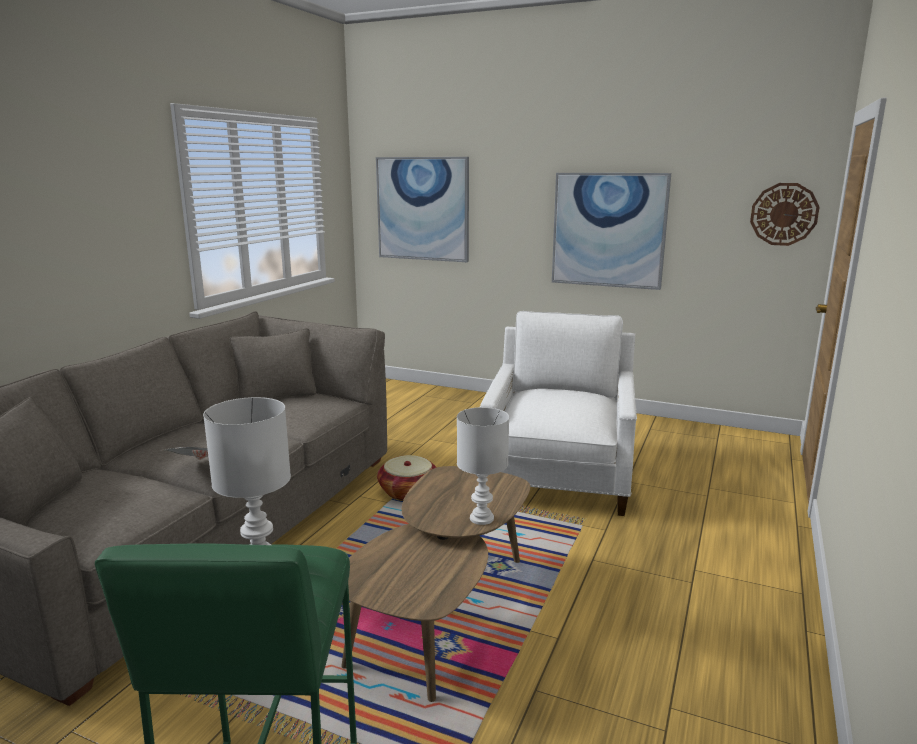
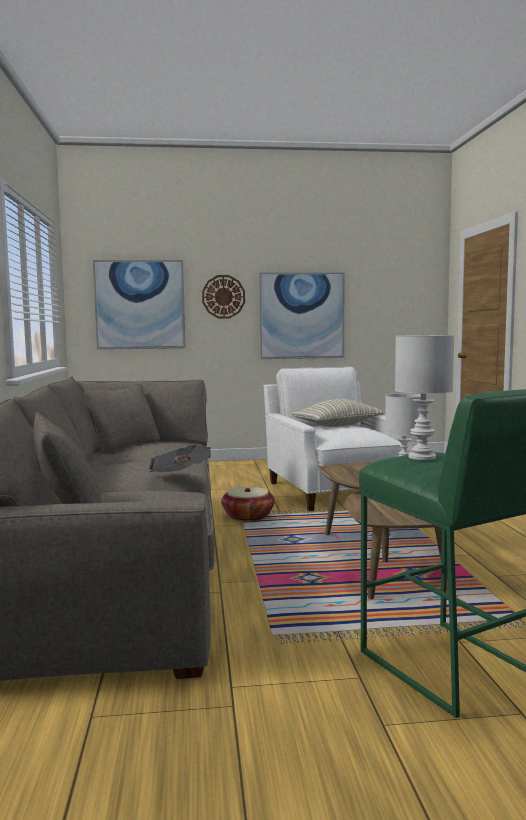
camera: 30 degrees left, 10 degrees down
wall clock [750,183,820,246] -> wall clock moved to [202,275,245,319]
none -> pillow [292,399,384,427]

